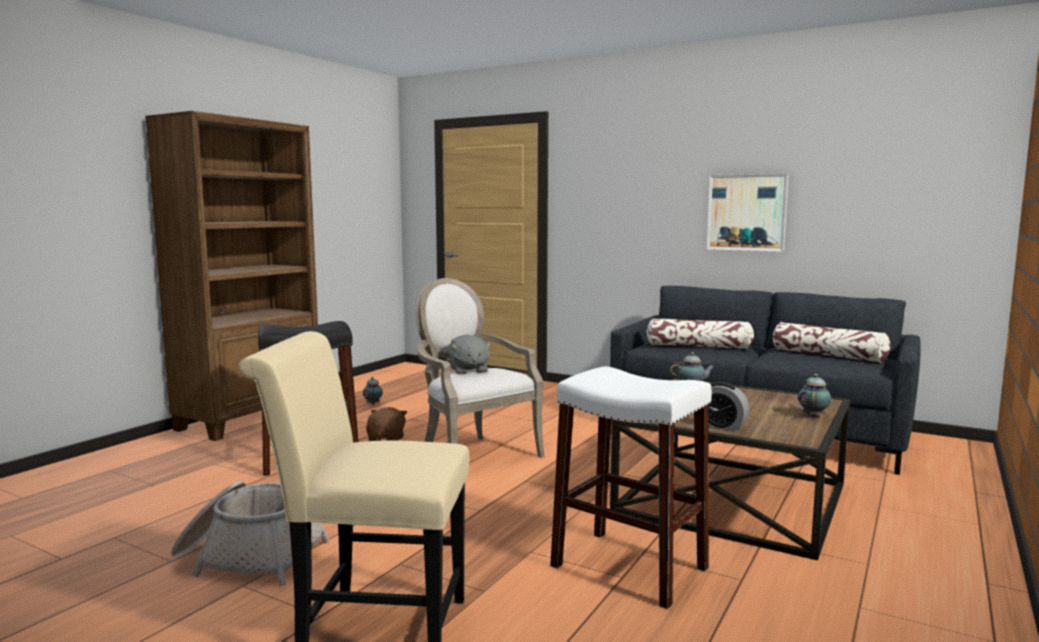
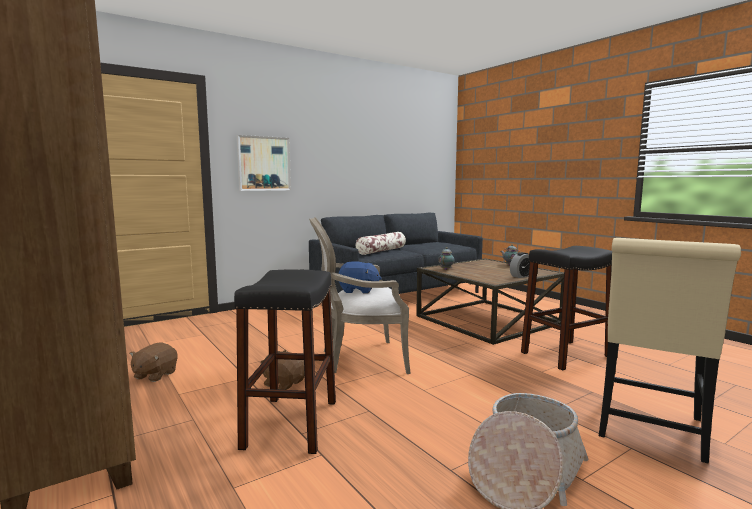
camera: 65 degrees left, 0 degrees up
teapot [363,377,383,405] -> brown plush toy [129,342,178,382]
grey plush toy [449,334,492,374] -> blue plush toy [339,261,382,293]
white stool [550,366,712,609] -> black stool [521,246,612,371]
picture [707,173,789,252] -> picture moved to [237,135,291,191]
pillow [773,322,891,363] -> none

